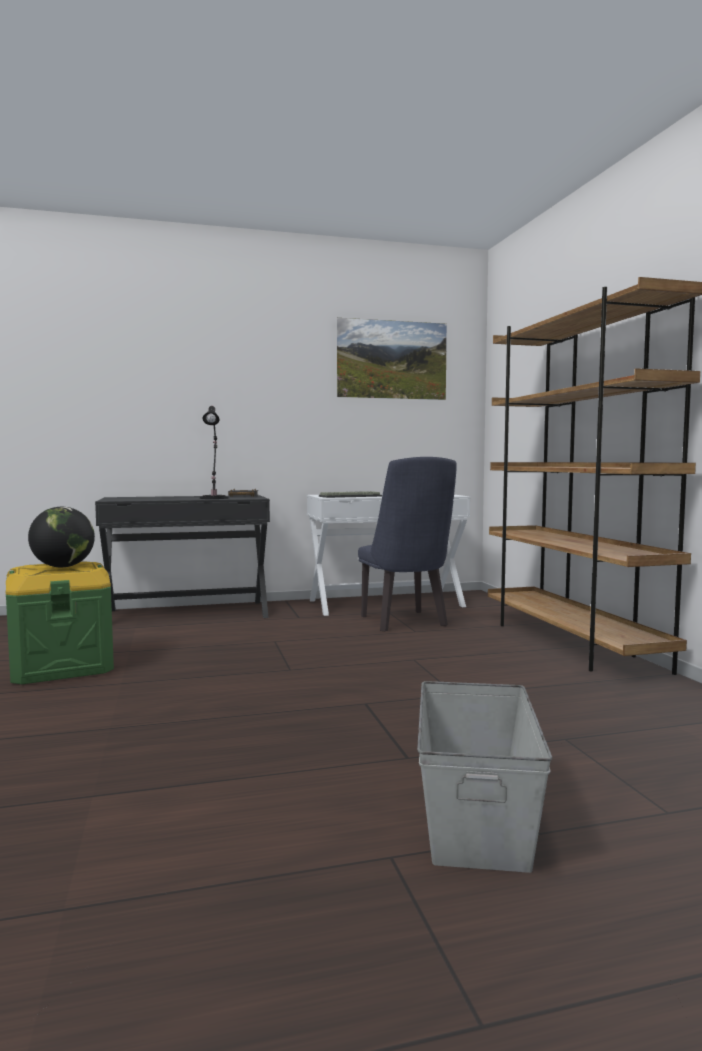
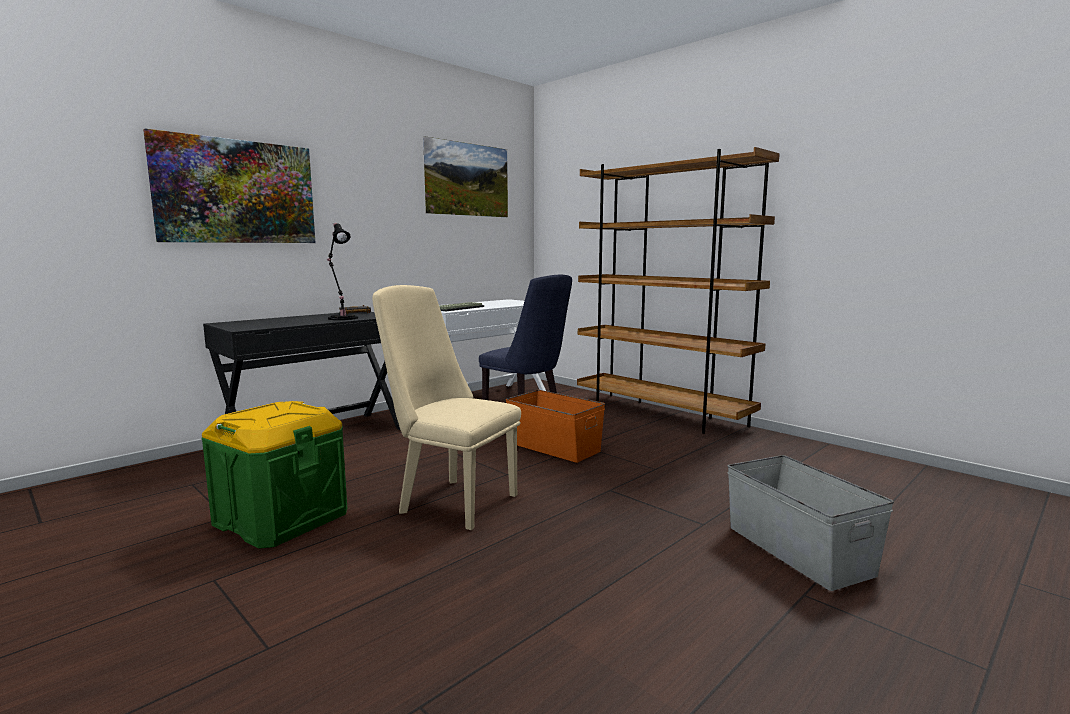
camera: 30 degrees left, 5 degrees up
globe [28,507,95,567] -> none
none -> picture [143,129,316,243]
none -> beige chair [372,285,521,530]
none -> orange storage box [505,390,605,463]

